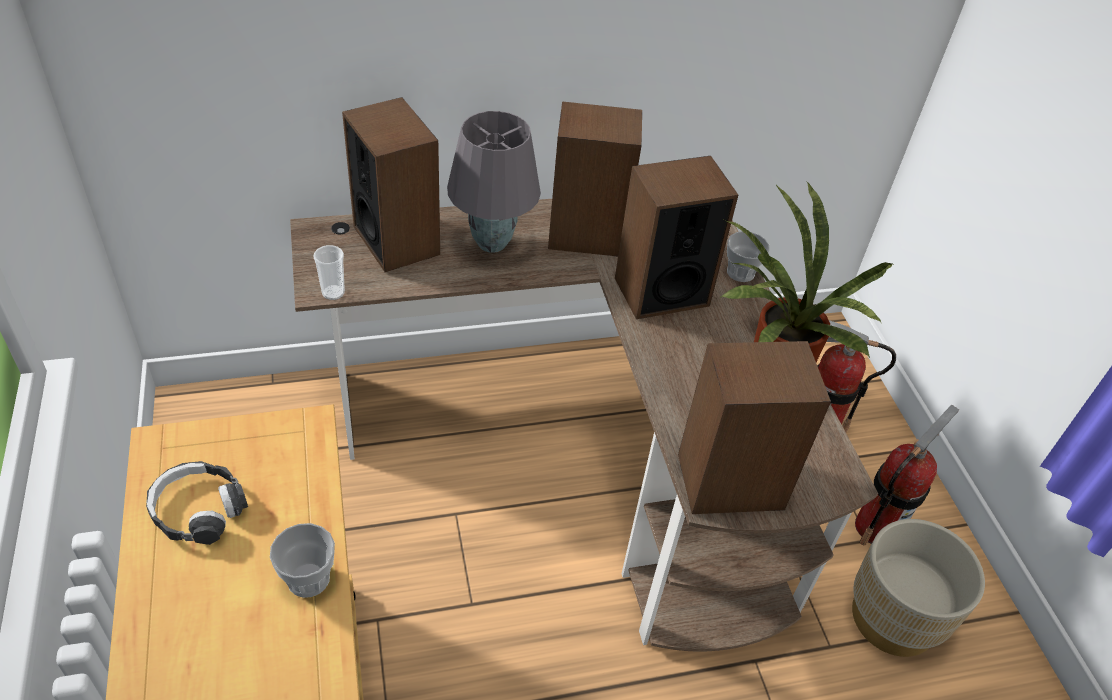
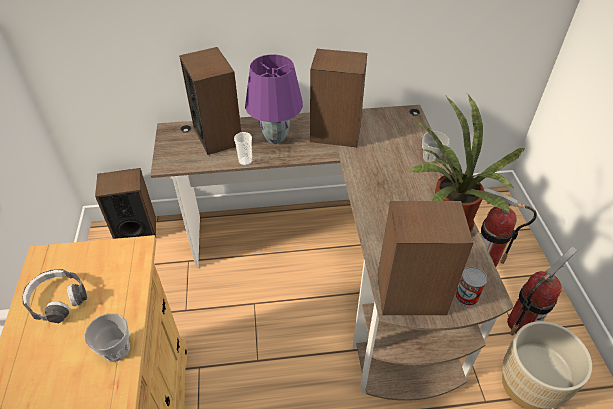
camera: 10 degrees right, 0 degrees up
cup [313,245,345,300] -> cup moved to [234,132,252,166]
grey table lamp [447,111,541,253] -> purple table lamp [245,54,303,144]
speaker [615,156,738,319] -> speaker moved to [95,168,156,239]
none -> can [455,267,487,306]

